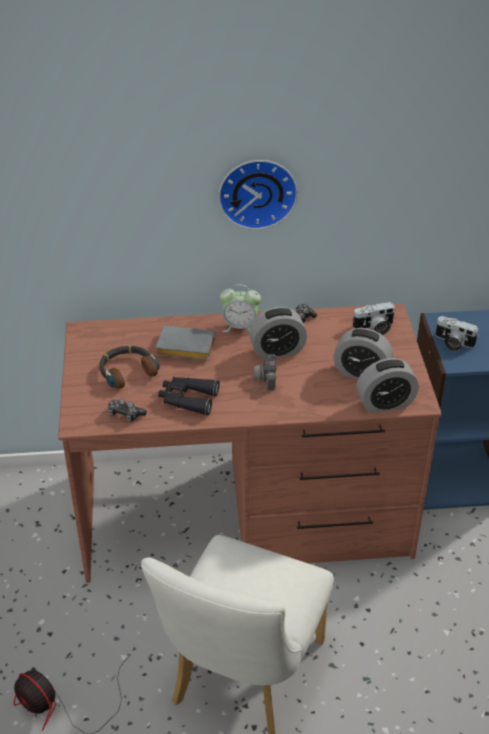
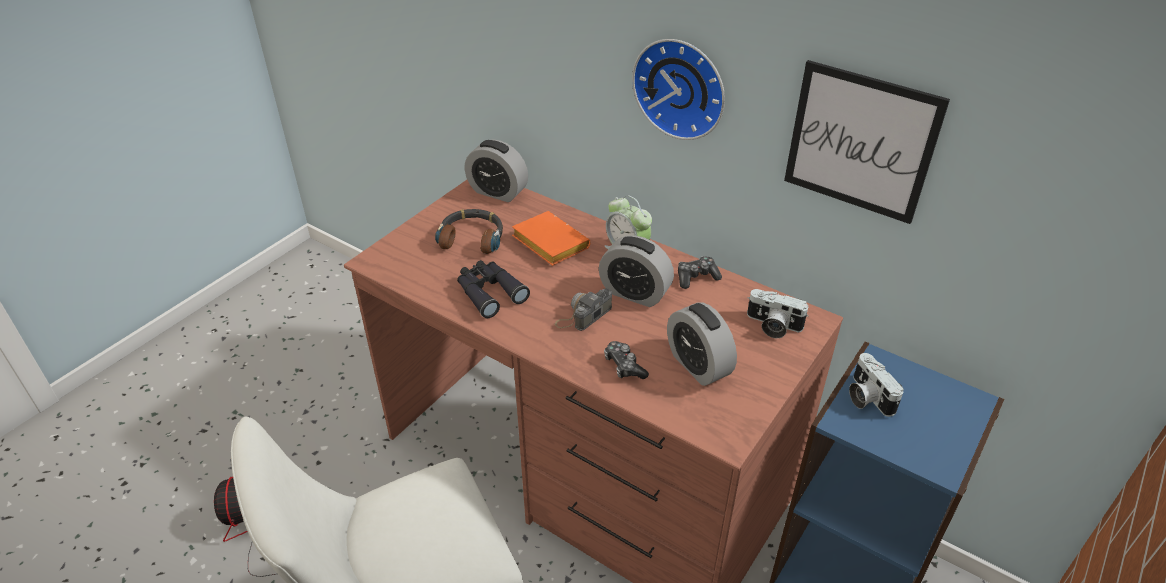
camera: 40 degrees right, 0 degrees up
game controller [108,399,147,422] -> game controller moved to [604,341,649,379]
grey book [155,326,215,361] -> orange book [512,211,590,266]
alarm clock [356,358,419,413] -> alarm clock moved to [465,139,528,202]
none -> picture [784,60,950,224]

